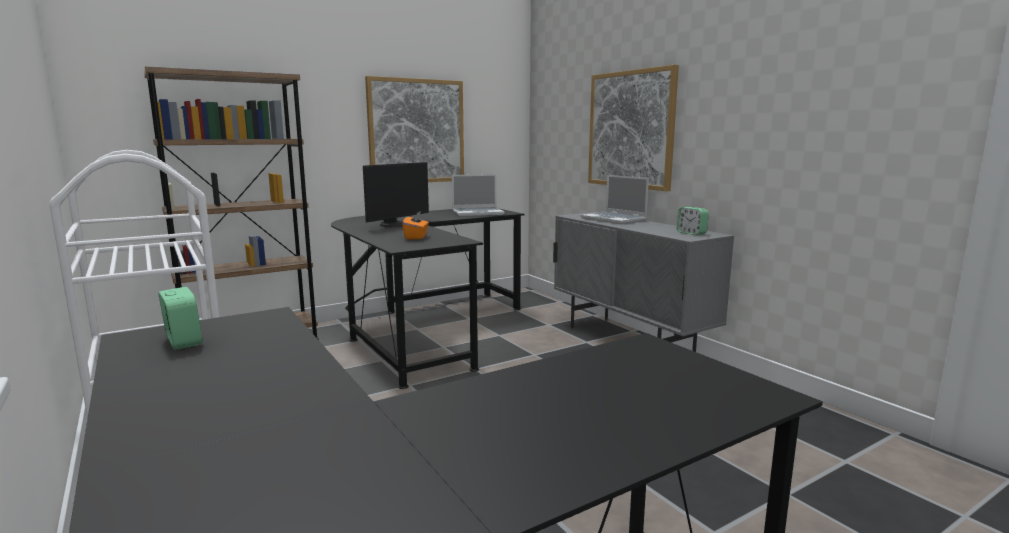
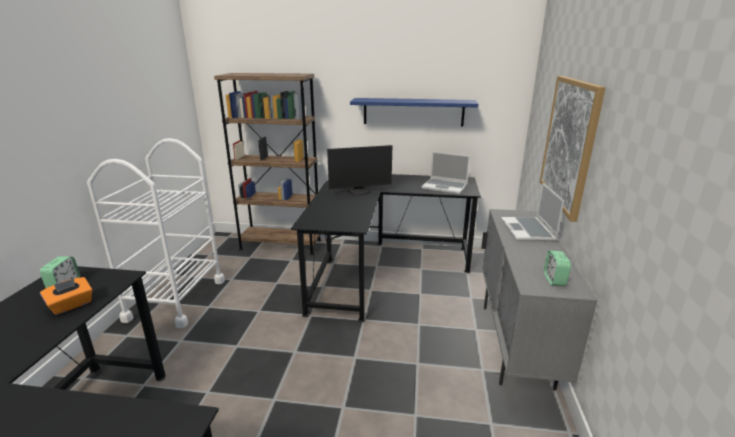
camera: 40 degrees right, 10 degrees up
picture [365,76,464,182] -> blue shelf [350,98,479,127]
orange tissue box [402,211,429,239] -> orange tissue box moved to [40,277,92,315]

